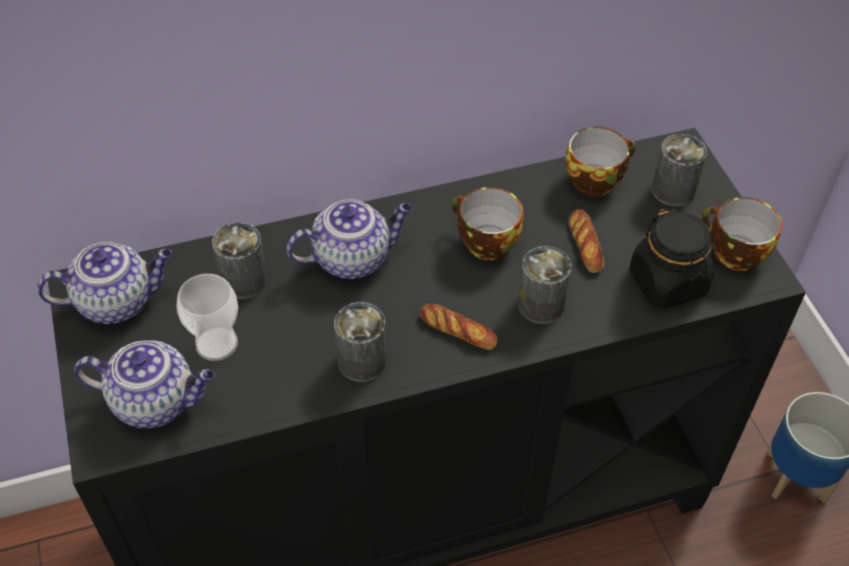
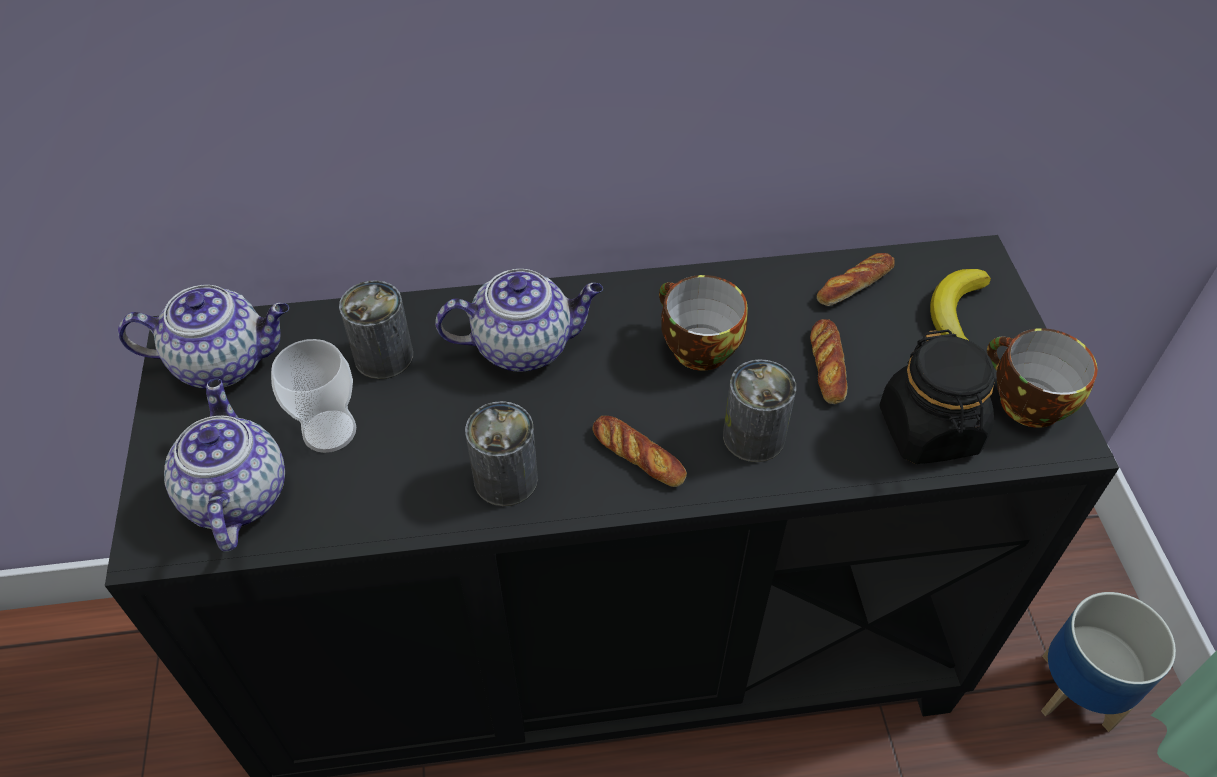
camera: 10 degrees right, 0 degrees up
teapot [74,340,215,429] -> teapot turned 120 degrees counterclockwise [164,379,285,552]
cup [565,127,635,197] -> bread [817,253,895,306]
can [652,134,707,206] -> banana [930,269,991,340]

